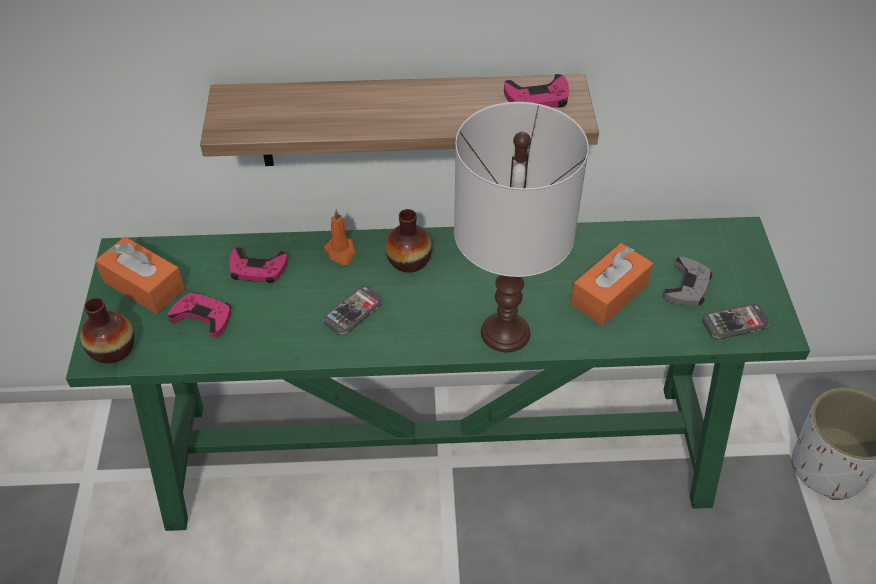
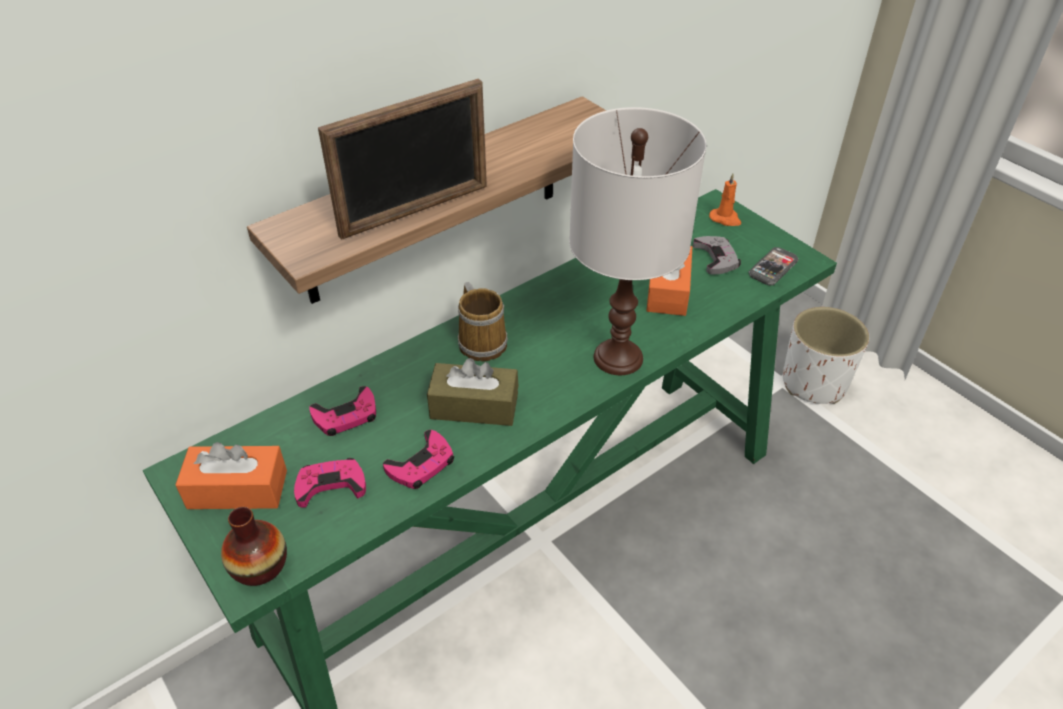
camera: 35 degrees left, 5 degrees down
phone [323,286,384,335] -> brown tissue box [427,358,518,426]
orange candle [324,209,356,265] -> orange candle moved to [709,173,741,226]
vase [385,209,432,273] -> mug [458,282,508,361]
pink game controller [504,74,569,108] -> pink game controller moved to [383,430,454,489]
none -> picture frame [318,78,487,240]

